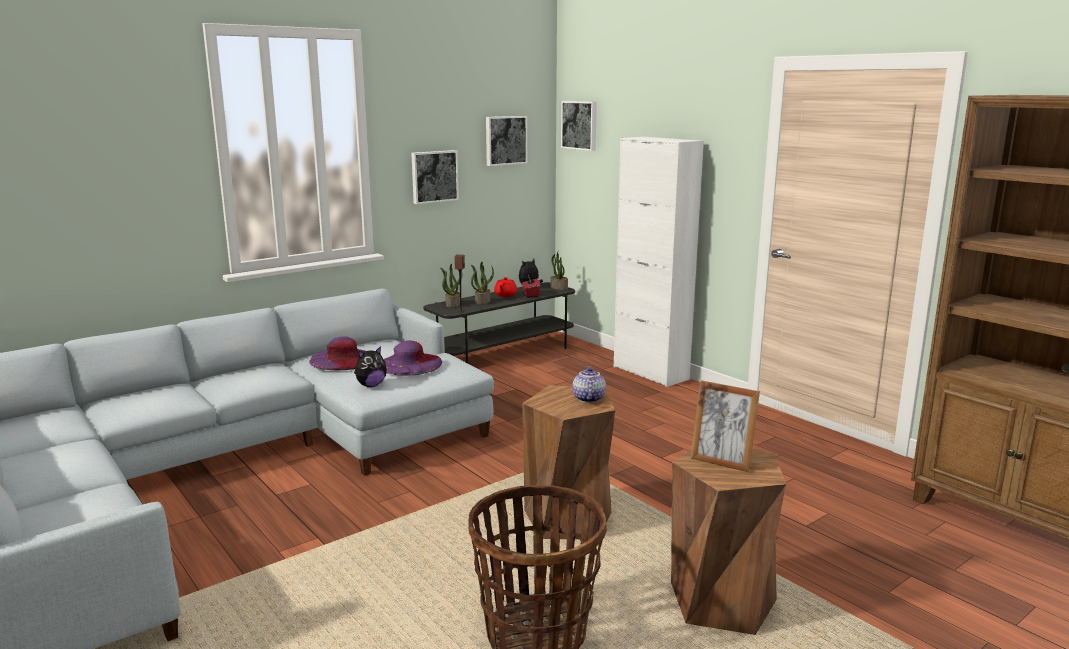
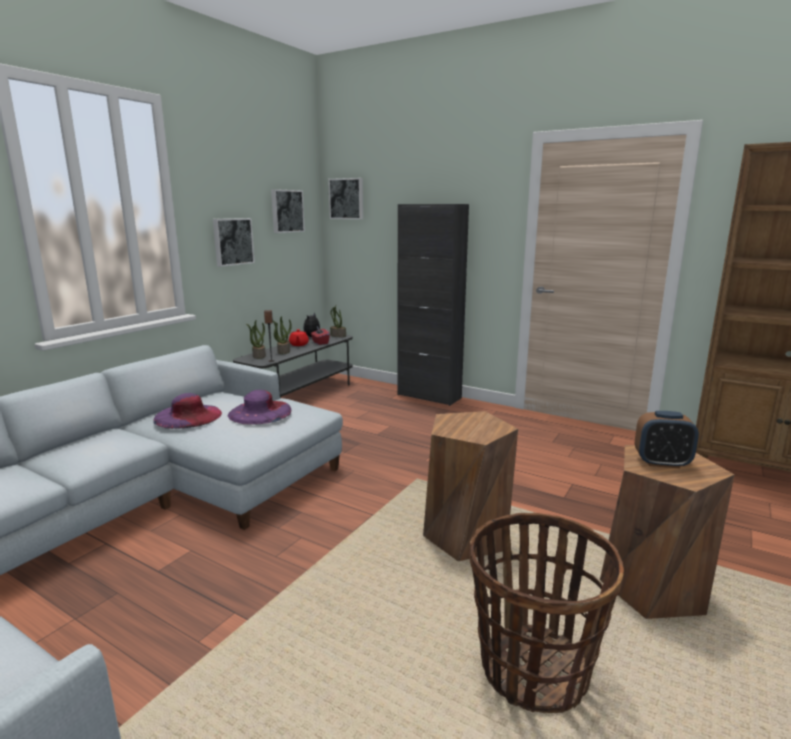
camera: 20 degrees left, 0 degrees up
plush toy [354,346,387,387] -> none
teapot [572,367,606,403] -> none
white cabinet [614,137,704,387] -> black cabinet [397,204,469,406]
picture frame [691,380,760,472] -> alarm clock [635,411,699,468]

